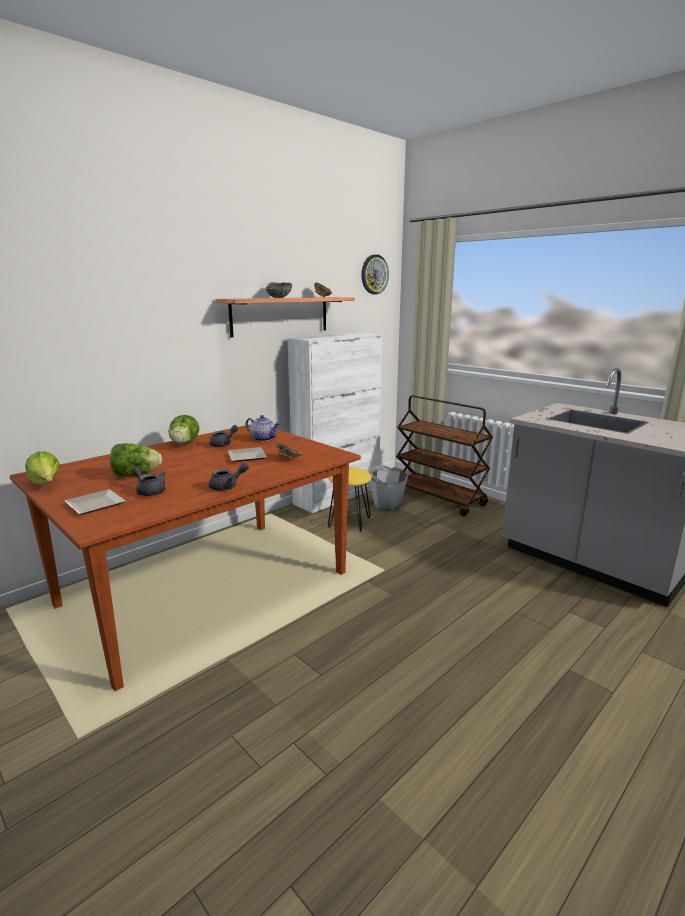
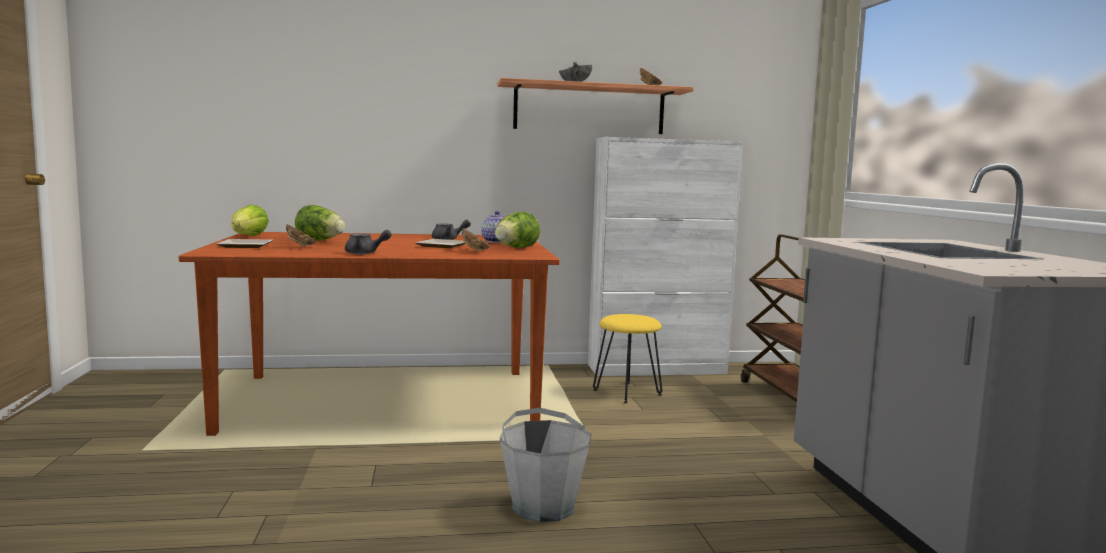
camera: 35 degrees right, 10 degrees down
grey teapot [132,466,166,496] -> bowl [286,224,317,247]
lettuce [168,415,200,444] -> lettuce moved to [495,212,540,248]
wall clock [361,254,389,294] -> none
grey bucket [370,466,407,511] -> grey bucket moved to [500,408,591,522]

